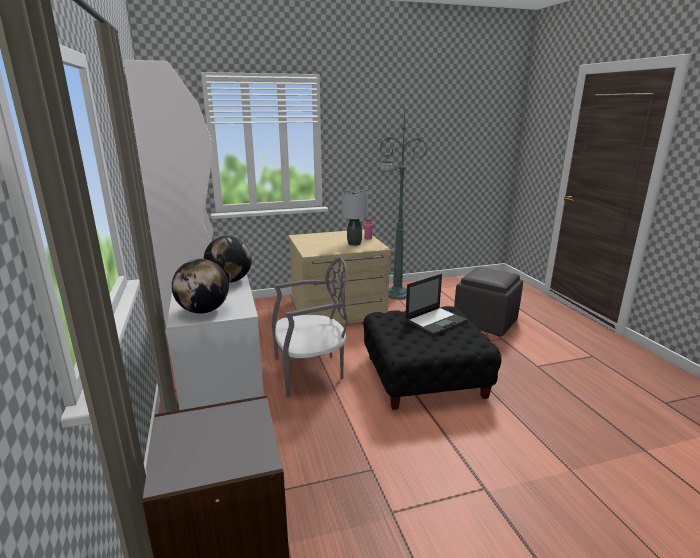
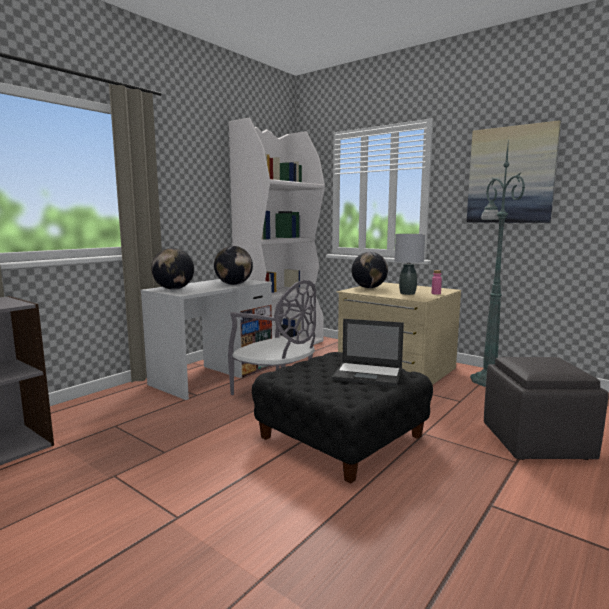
camera: 55 degrees right, 10 degrees down
none -> globe [352,252,388,288]
none -> picture [467,120,561,223]

